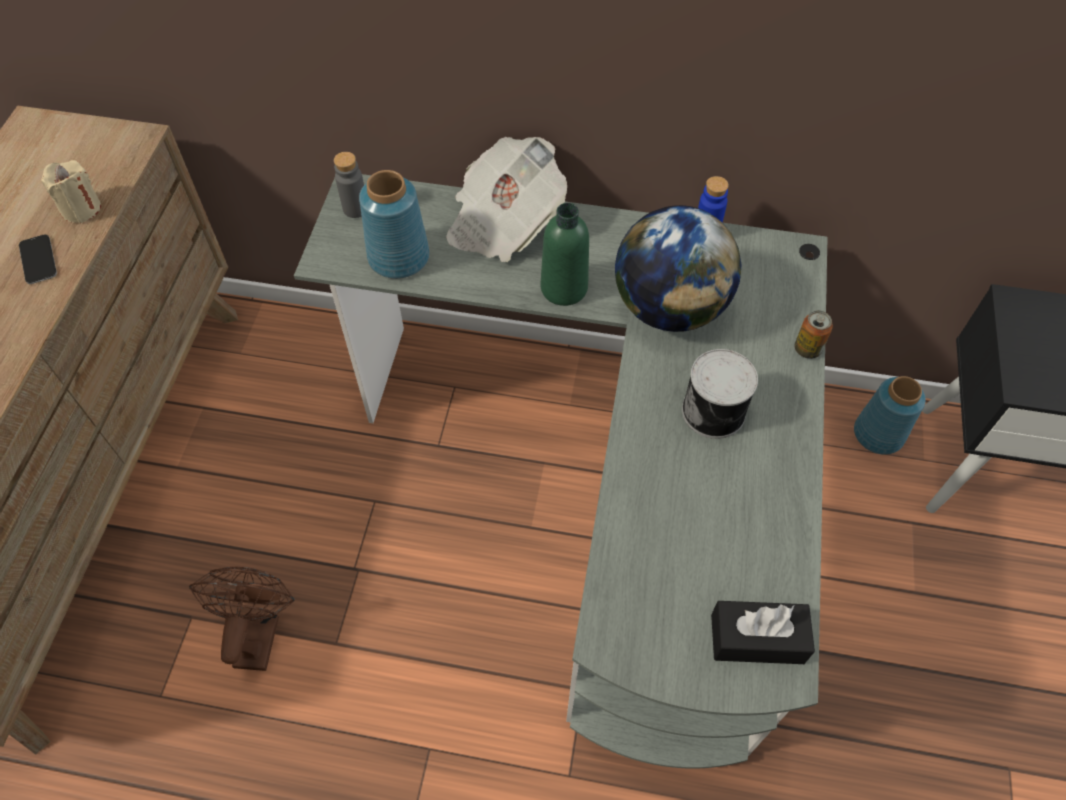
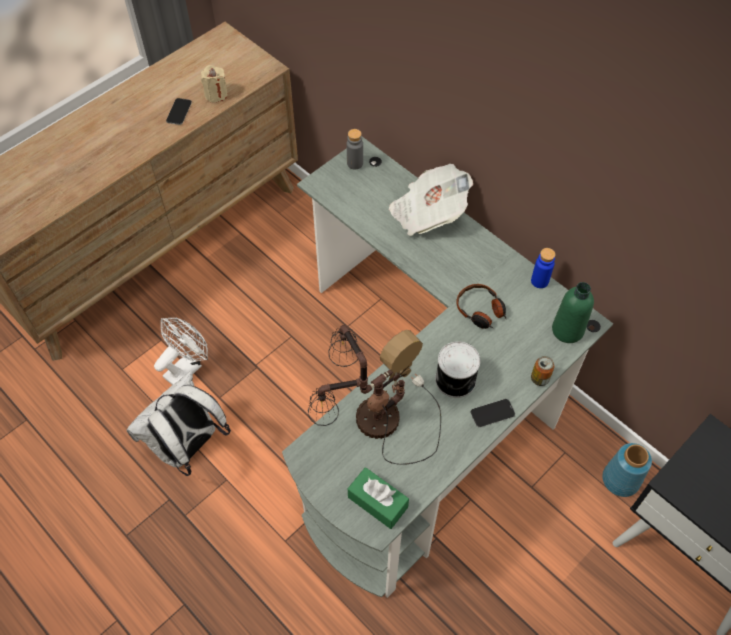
camera: 35 degrees right, 0 degrees up
brown fan [189,567,295,671] -> white fan [154,318,208,385]
blue vase [359,170,430,279] -> none
green bottle [541,203,589,306] -> green bottle moved to [552,282,594,343]
globe [615,205,742,332] -> headphones [456,284,506,329]
black tissue box [711,601,815,664] -> green tissue box [348,467,409,529]
none -> white backpack [126,371,231,476]
none -> table lamp [308,325,441,465]
none -> phone [470,399,515,427]

